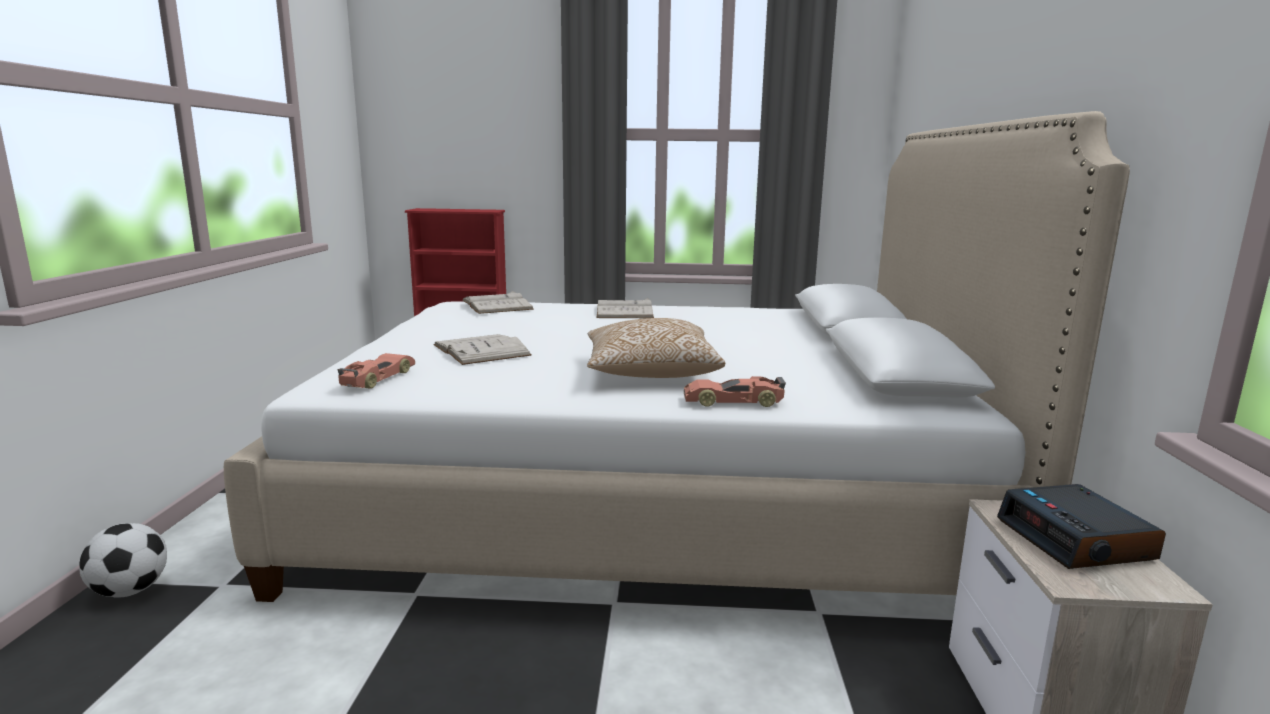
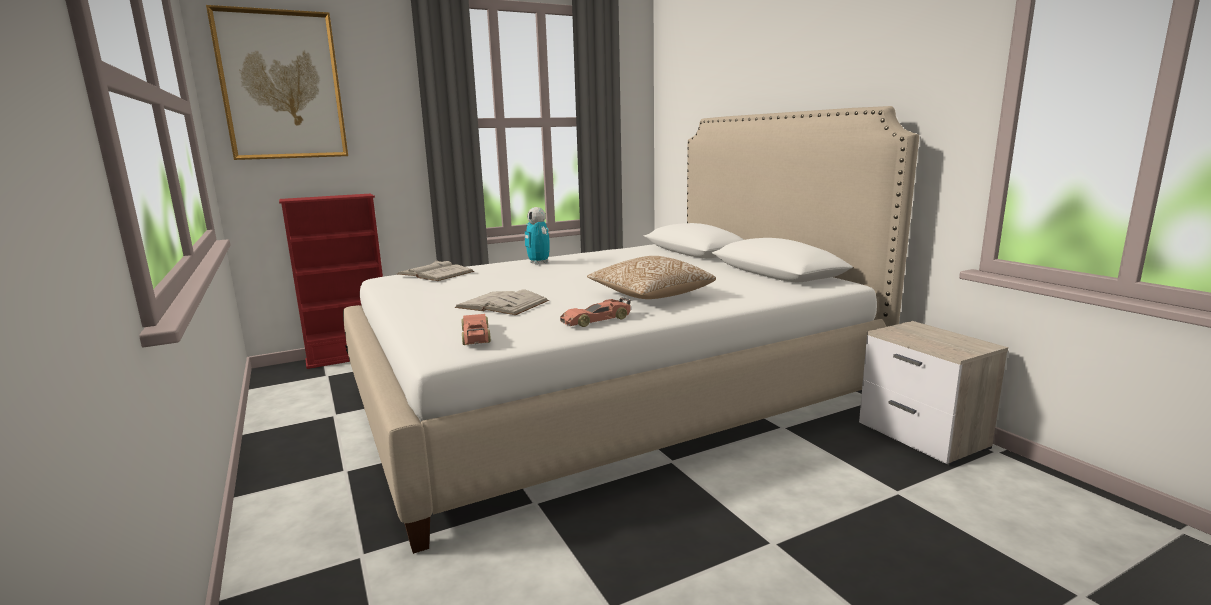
camera: 30 degrees left, 0 degrees up
football [79,523,167,598] -> none
white book [597,297,654,318] -> toy robot [525,207,550,265]
toy car [684,376,786,407] -> toy car moved to [560,297,631,327]
alarm clock [997,484,1166,569] -> none
none -> picture [206,5,348,160]

